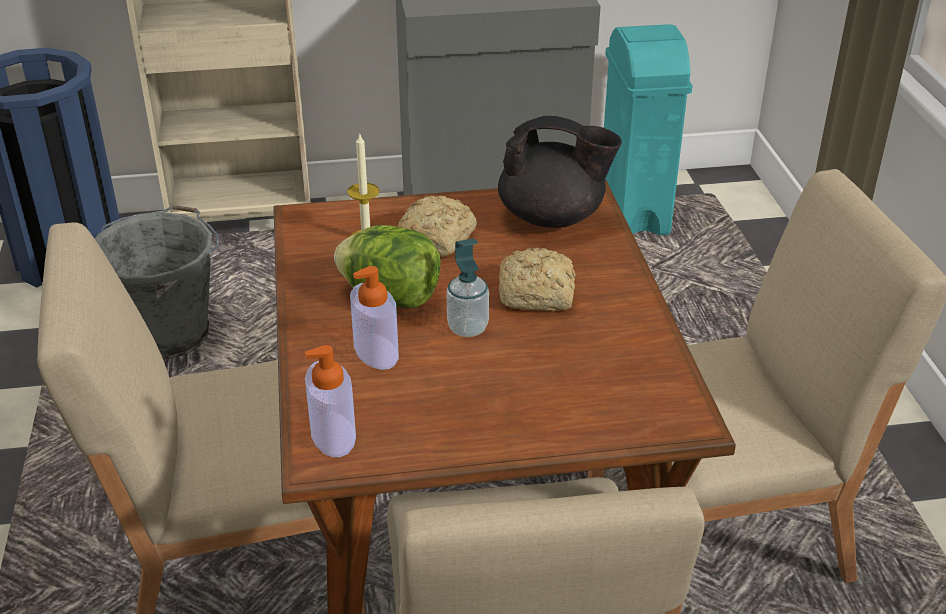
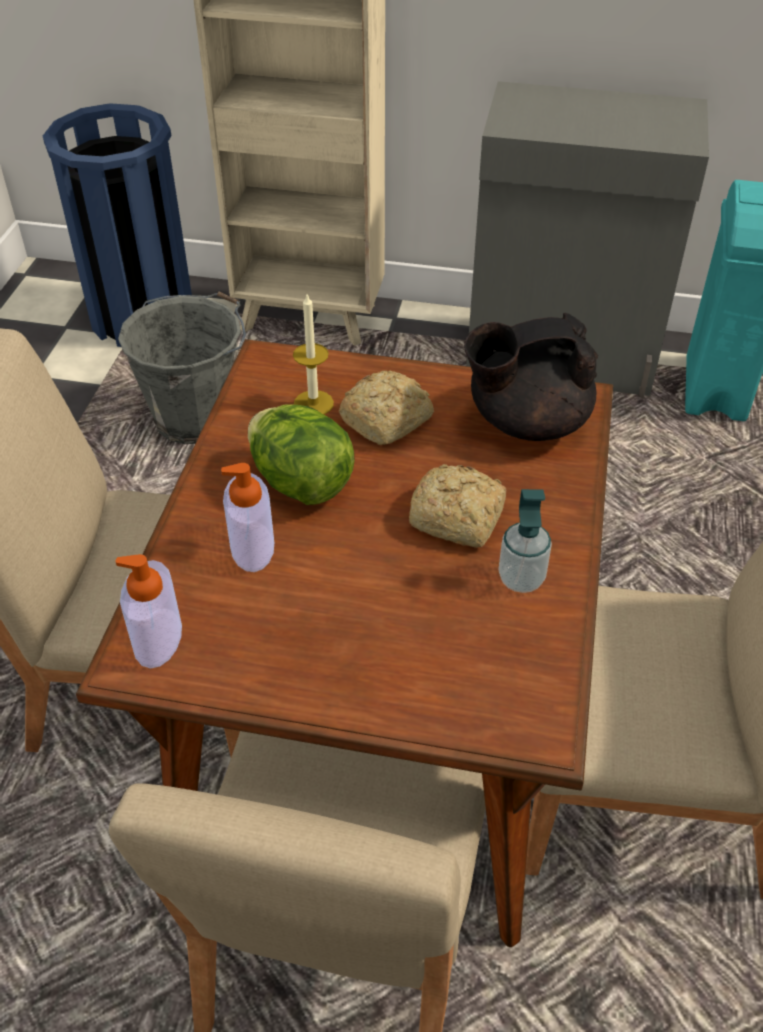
camera: 20 degrees right, 10 degrees up
soap dispenser [447,238,489,337] -> soap dispenser moved to [498,489,552,593]
black teapot [498,116,622,228] -> black teapot turned 135 degrees clockwise [464,313,598,441]

